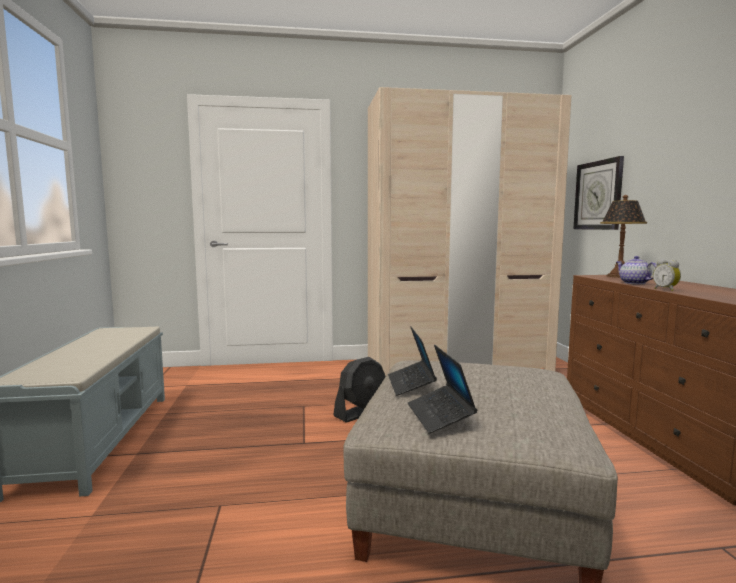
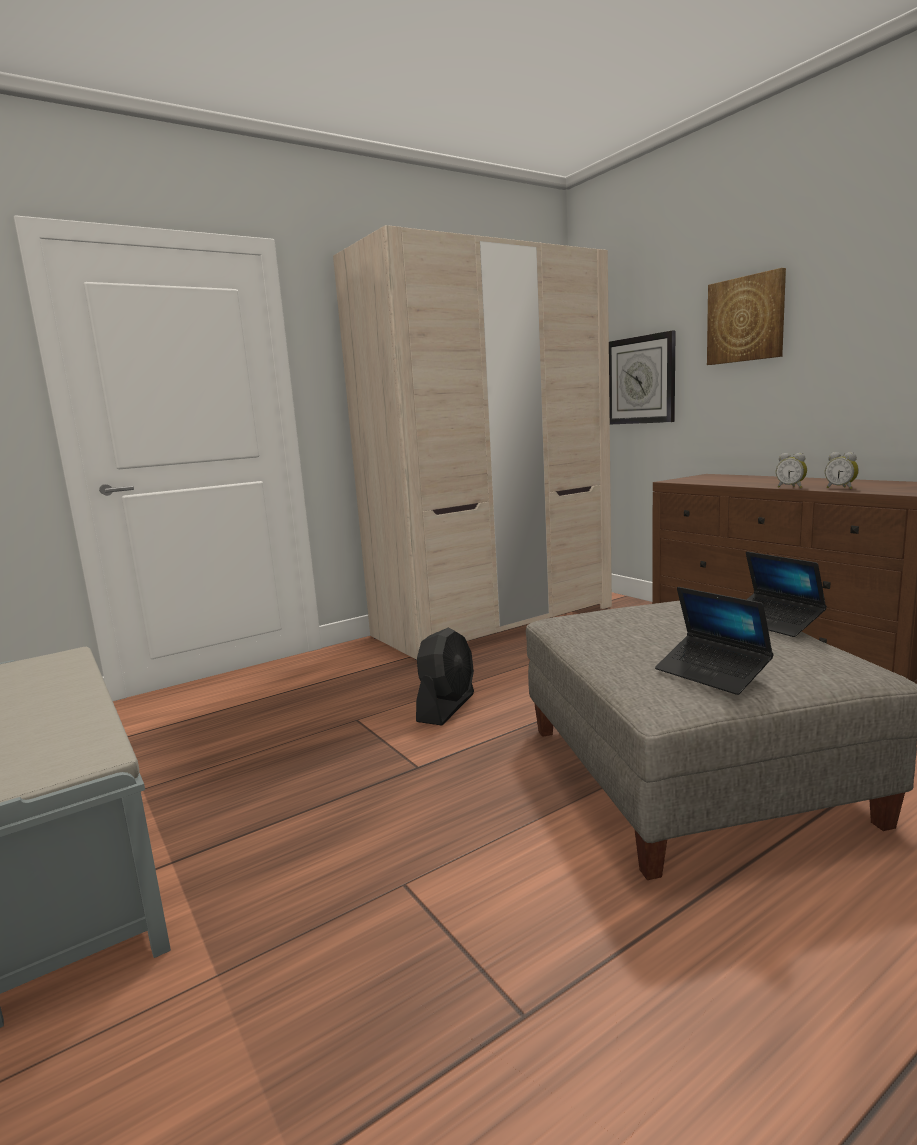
camera: 25 degrees left, 5 degrees up
laptop [388,326,437,396] -> laptop moved to [746,551,827,637]
table lamp [600,195,647,278] -> none
teapot [616,256,657,284] -> none
none -> picture [707,268,786,365]
none -> alarm clock [825,452,859,489]

